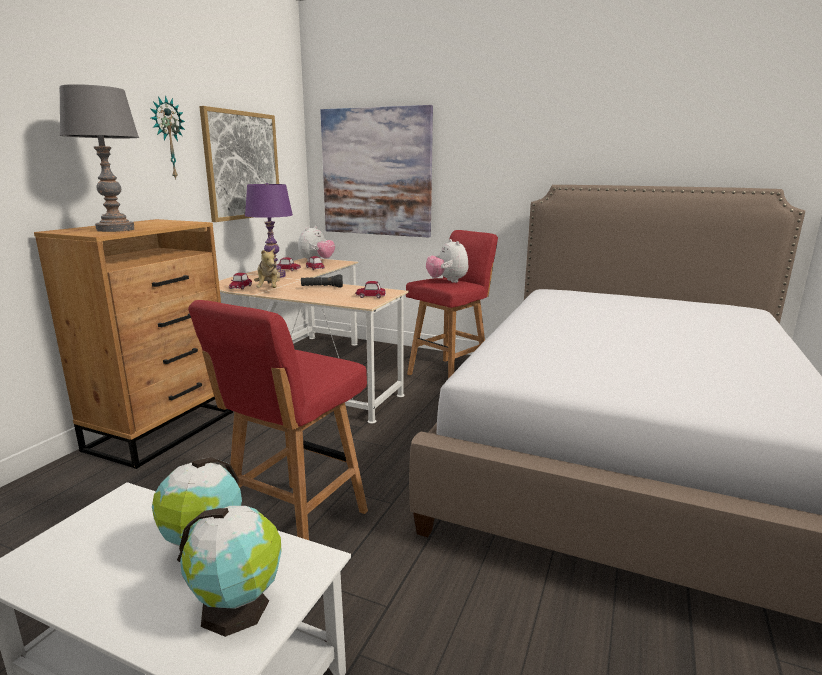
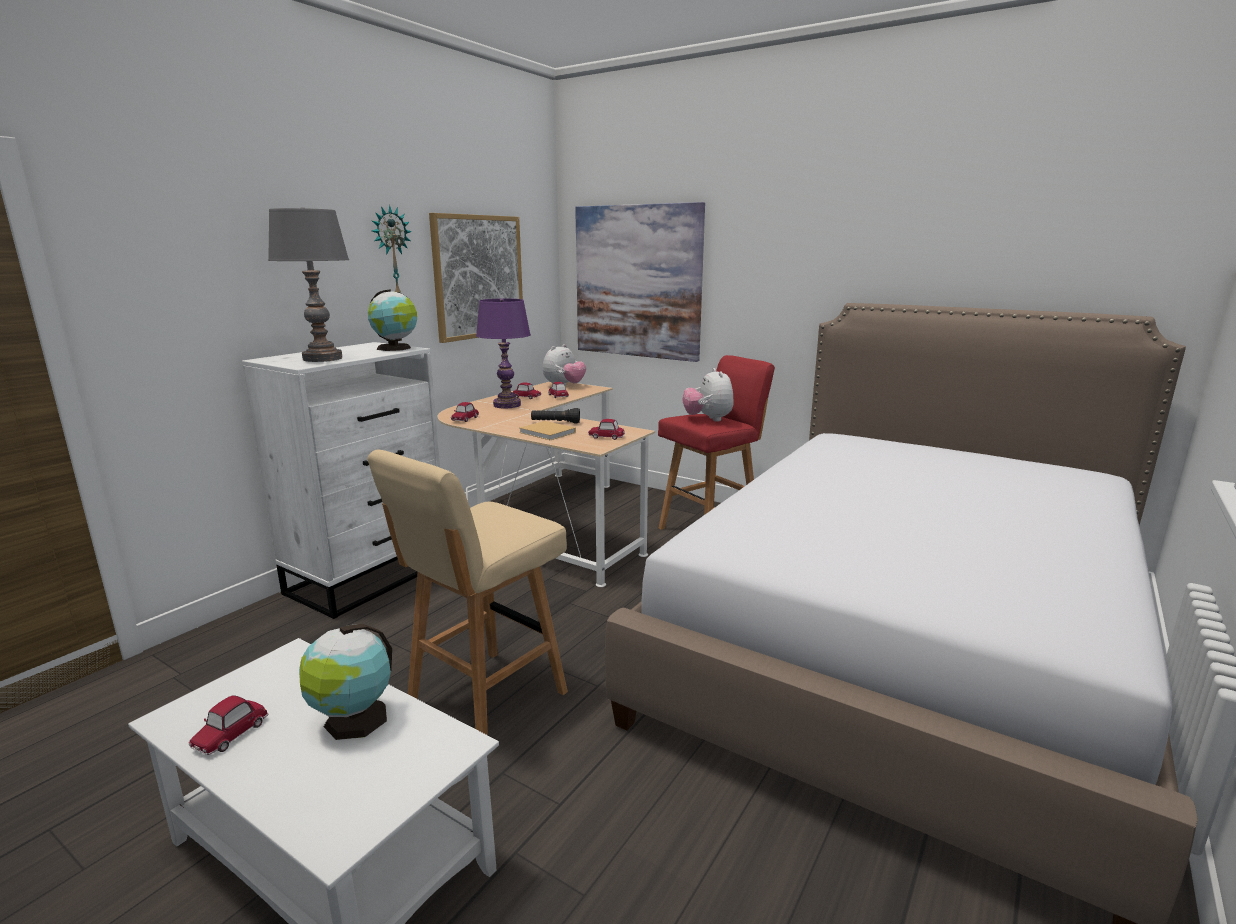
camera: 10 degrees right, 0 degrees up
brown dresser [34,219,233,469] -> white dresser [242,342,440,619]
globe [179,506,282,637] -> globe moved to [368,289,417,351]
red stool [188,300,368,540] -> beige stool [367,449,568,735]
plush toy [254,247,280,288] -> none
none -> toy car [189,695,268,755]
none -> beige book [519,421,576,440]

